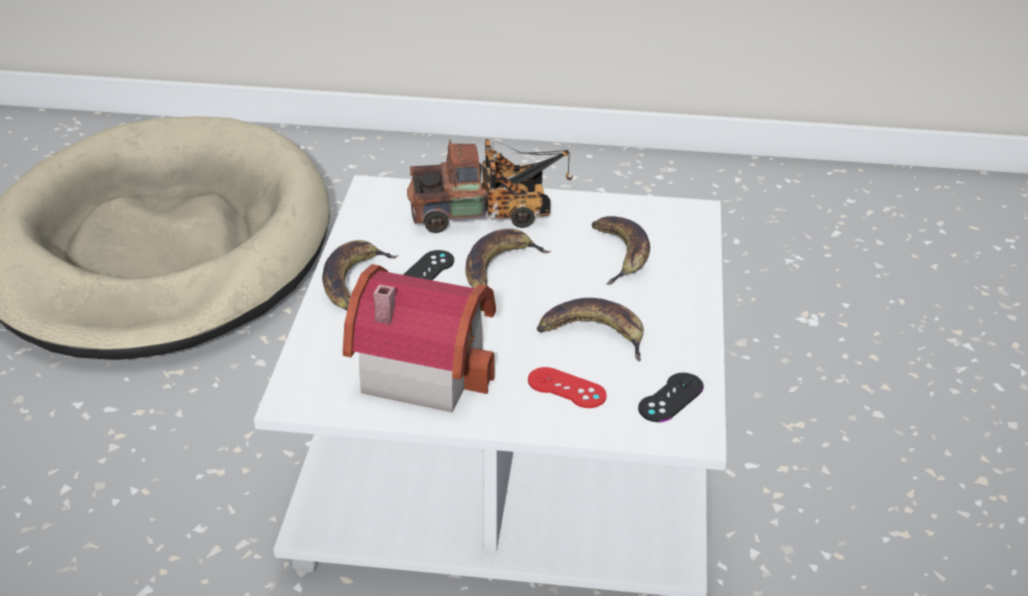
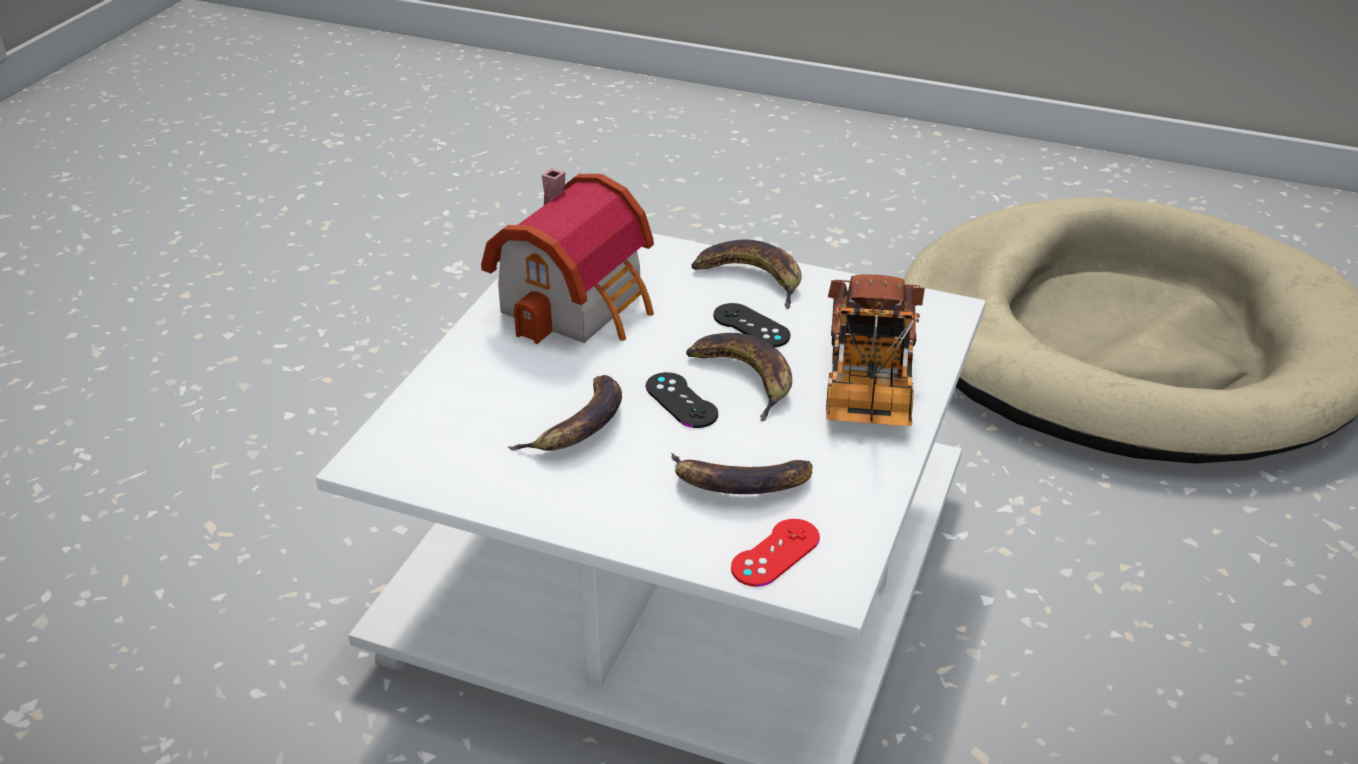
camera: 105 degrees right, 0 degrees up
red game controller [528,367,607,408] -> red game controller moved to [731,519,820,587]
black game controller [638,373,704,422] -> black game controller moved to [646,372,718,428]

